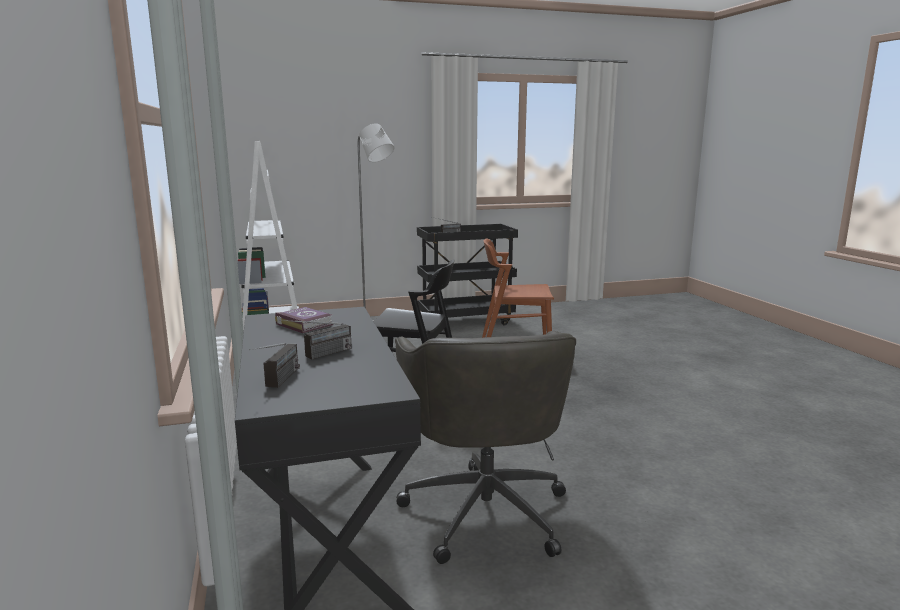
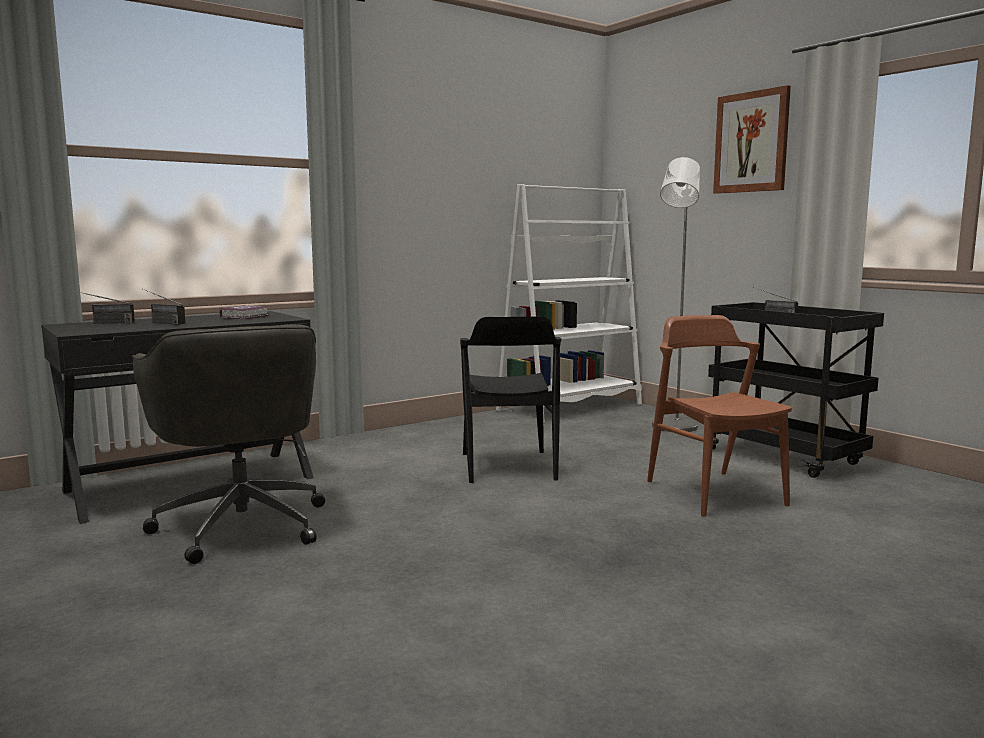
camera: 70 degrees right, 5 degrees down
grey office chair [395,331,576,564] -> grey office chair turned 90 degrees counterclockwise [132,324,325,564]
none -> picture [713,85,791,194]

